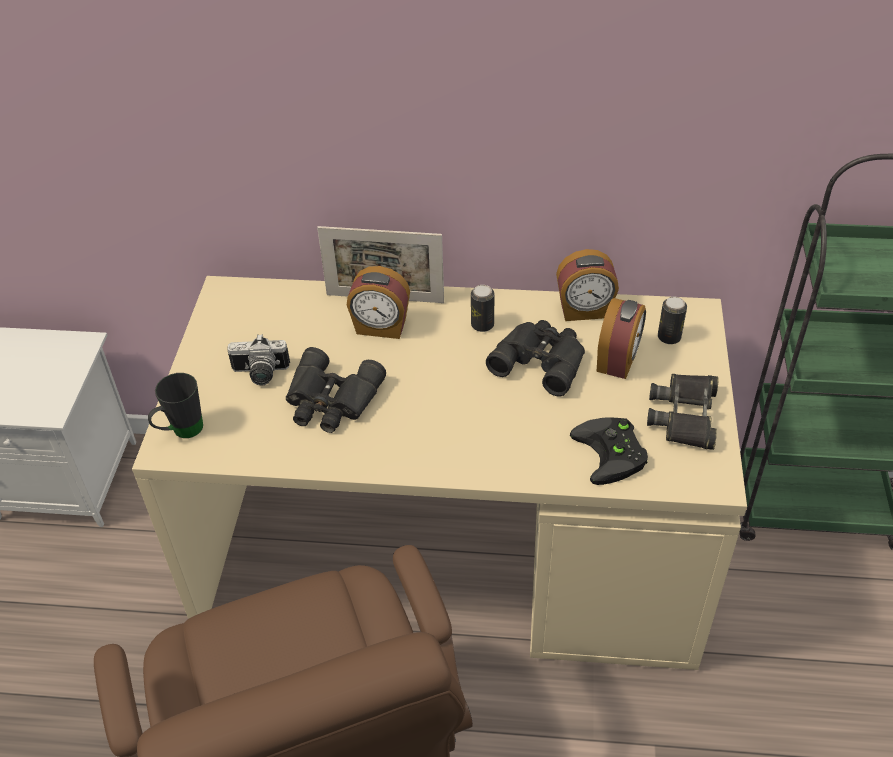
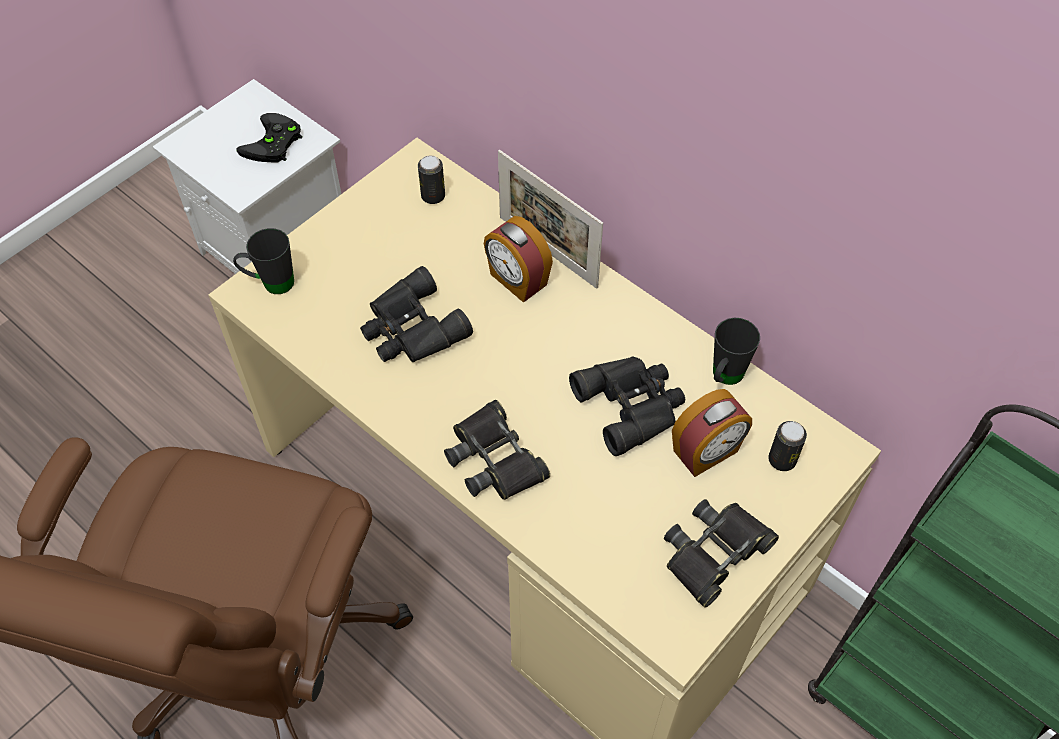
camera: 35 degrees right, 10 degrees up
camera [227,334,290,385] -> none
can [471,285,495,332] -> can moved to [418,155,445,204]
alarm clock [556,249,619,321] -> black mug [713,318,760,385]
black game controller [570,418,648,485] -> black game controller moved to [236,113,302,163]
none -> black binoculars [444,400,550,500]

